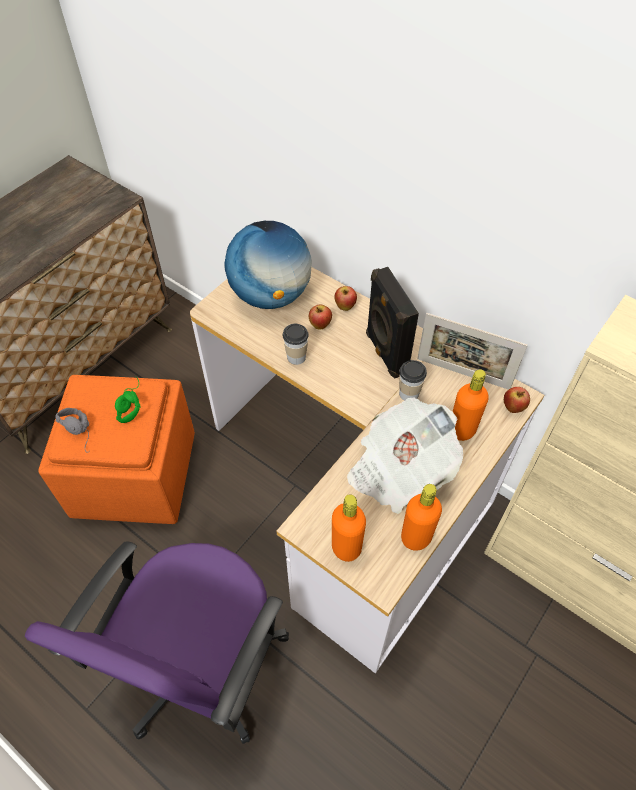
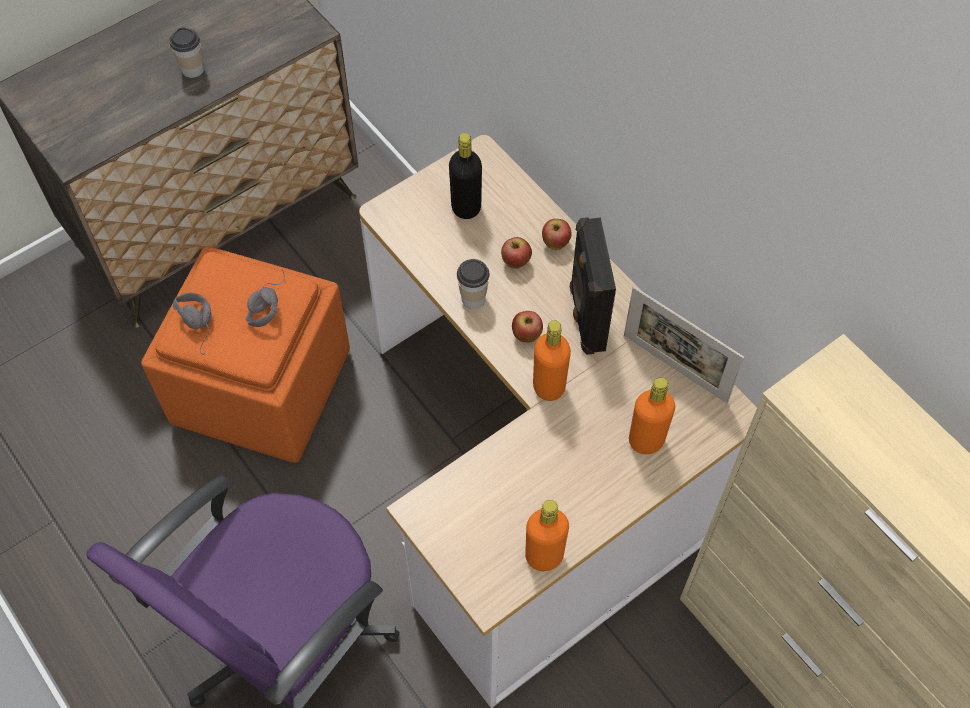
camera: 15 degrees right, 5 degrees up
green headphones [115,376,141,423] -> grey headphones [246,269,285,327]
globe [224,221,312,309] -> black bottle [449,133,482,219]
orange bottle [332,494,366,562] -> orange bottle moved to [533,320,571,401]
newspaper [347,397,463,514] -> none
cup [399,360,427,401] -> cup moved to [170,28,204,78]
apple [504,387,530,413] -> apple moved to [512,311,543,342]

